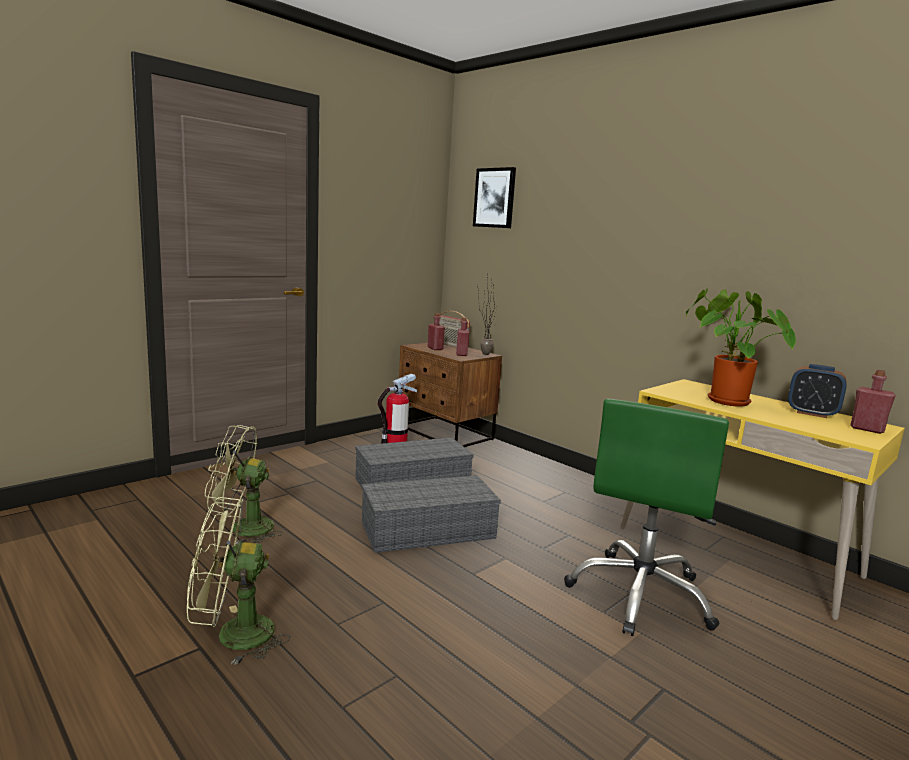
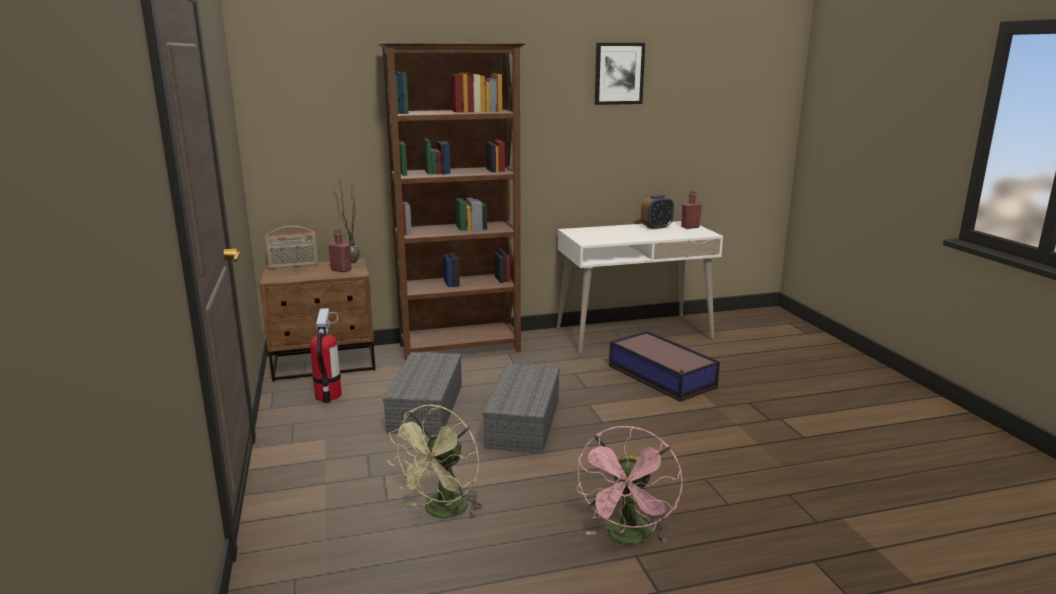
camera: 60 degrees left, 5 degrees up
green fan [187,497,290,665] -> pink fan [576,426,683,544]
red bottle [427,313,445,350] -> none
picture [473,167,516,228] -> picture moved to [595,43,645,105]
green office chair [564,399,729,636] -> storage box [609,331,720,402]
yellow desk [621,379,905,620] -> white desk [557,221,723,354]
potted plant [686,289,796,407] -> none
none -> brown bookcase [377,43,526,361]

